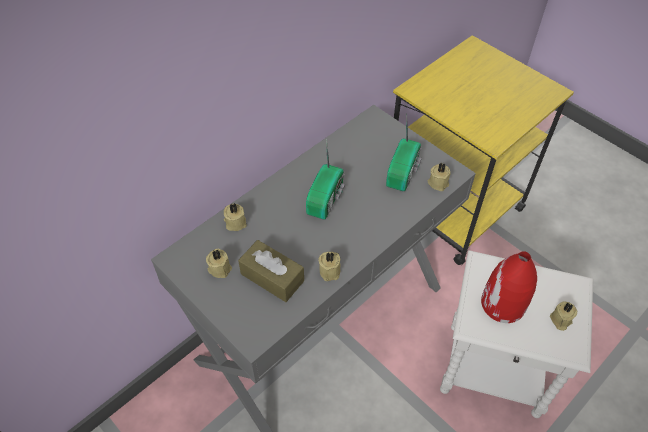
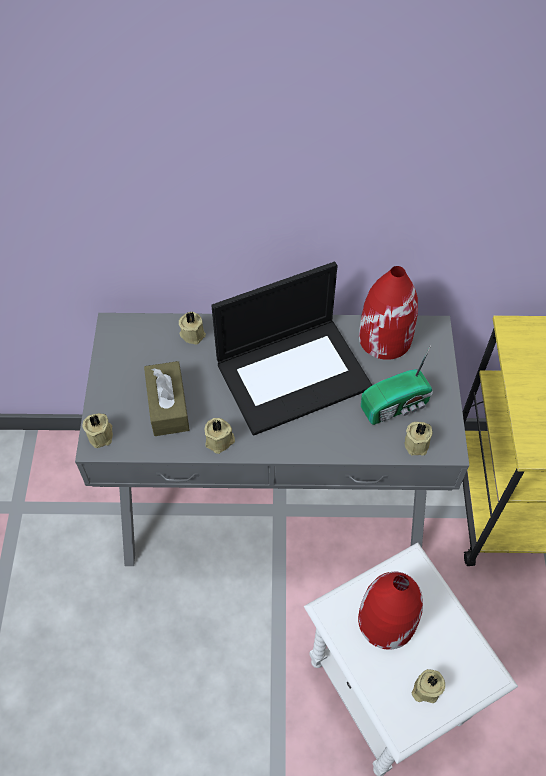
camera: 45 degrees right, 5 degrees up
beige candle [206,249,232,278] -> beige candle moved to [82,413,113,448]
radio [306,139,345,220] -> laptop [211,262,372,436]
none -> red vase [359,266,418,360]

